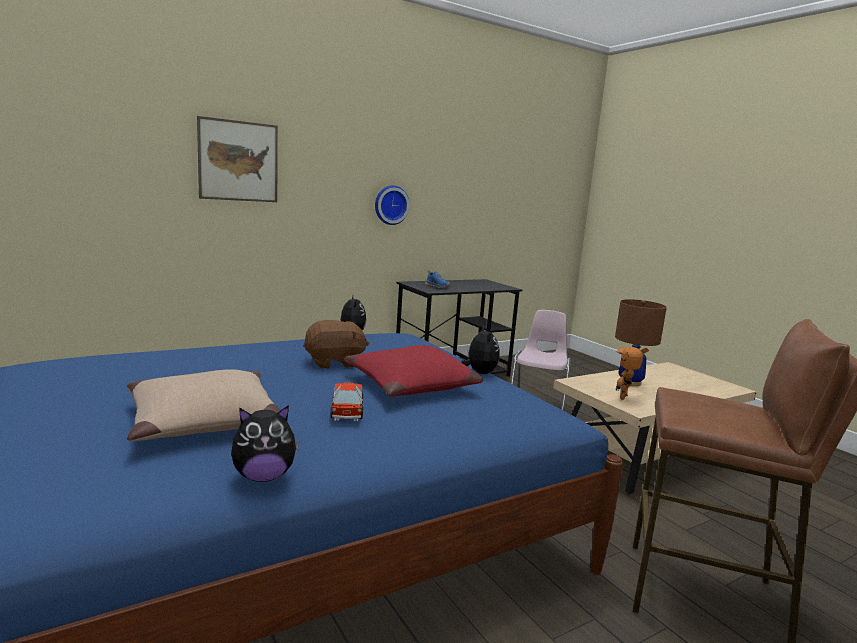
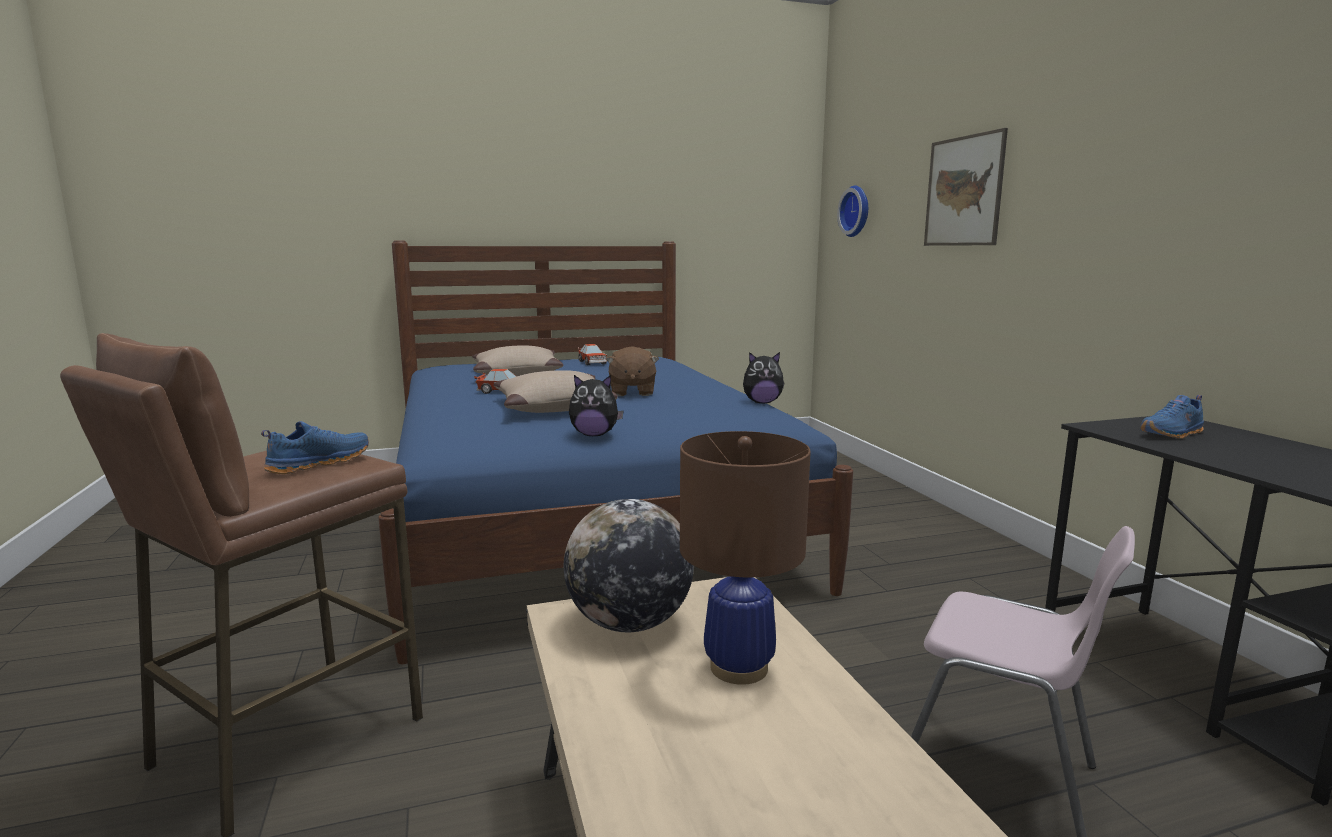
camera: 105 degrees right, 0 degrees up
plush toy [231,405,299,482] -> none
red pillow [344,345,483,397] -> beige pillow [493,370,618,413]
wall clock [375,186,410,225] -> wall clock moved to [837,185,868,237]
toy robot [616,347,649,400] -> globe [564,499,694,632]
none -> blue shoe [261,421,369,474]
none -> toy car [578,344,607,365]

